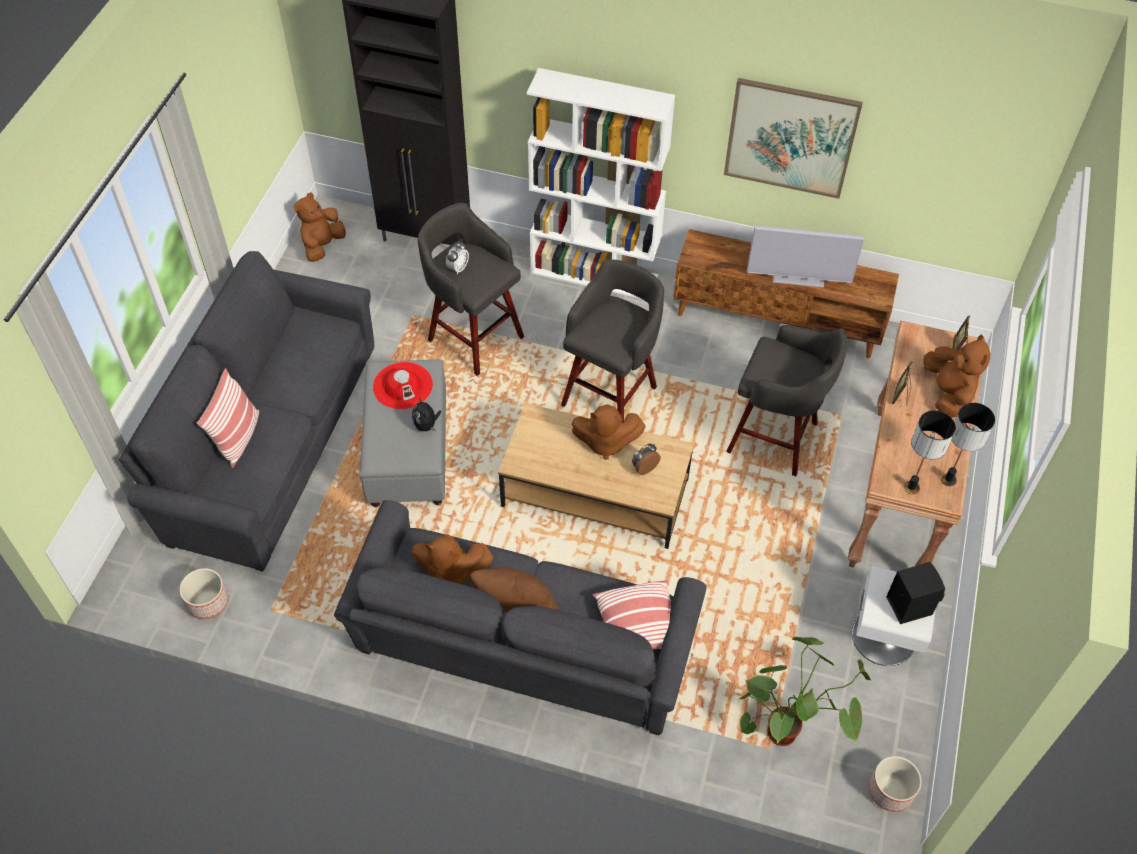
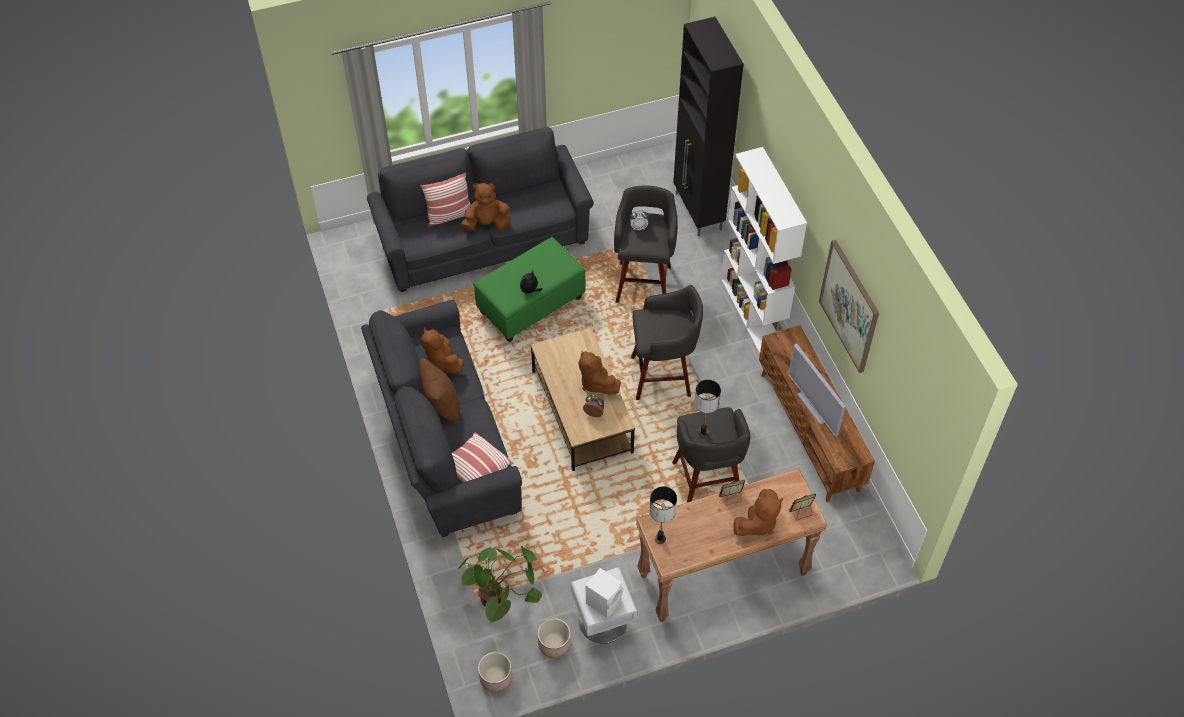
camera: 55 degrees right, 0 degrees up
planter [180,568,229,619] -> planter moved to [538,618,571,658]
brown plush toy [294,192,346,262] -> brown plush toy moved to [461,183,511,231]
grey ottoman [359,359,446,507] -> green ottoman [473,237,586,342]
red hat [373,362,433,410] -> none
black speaker [886,562,945,624] -> white speaker [586,568,623,618]
table lamp [941,403,995,486] -> table lamp moved to [694,380,721,437]

